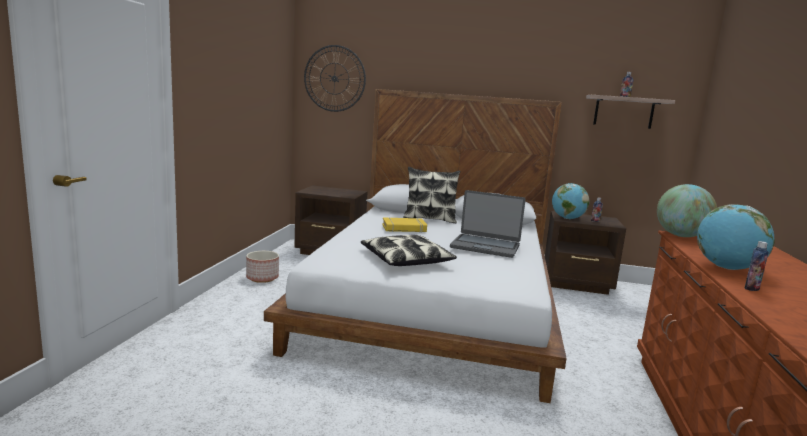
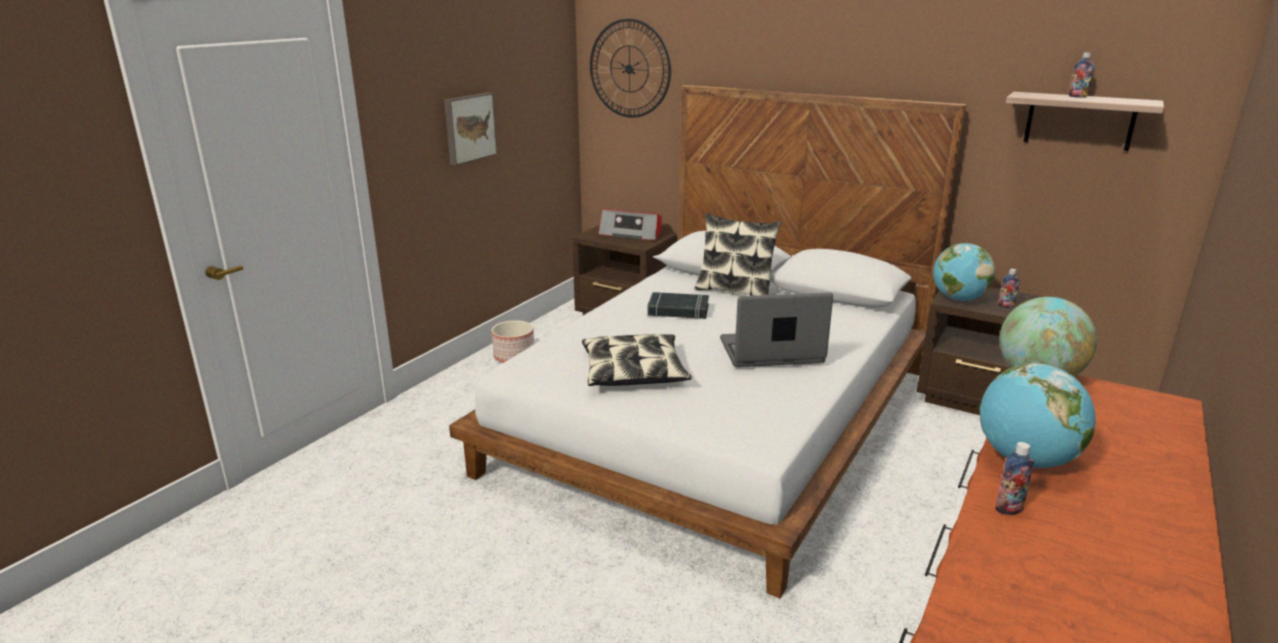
camera: 20 degrees right, 10 degrees up
yellow book [382,218,427,232] -> black book [648,292,709,319]
laptop [450,190,525,258] -> laptop turned 135 degrees clockwise [720,293,833,367]
none -> picture [444,92,497,165]
none -> radio [598,209,662,241]

